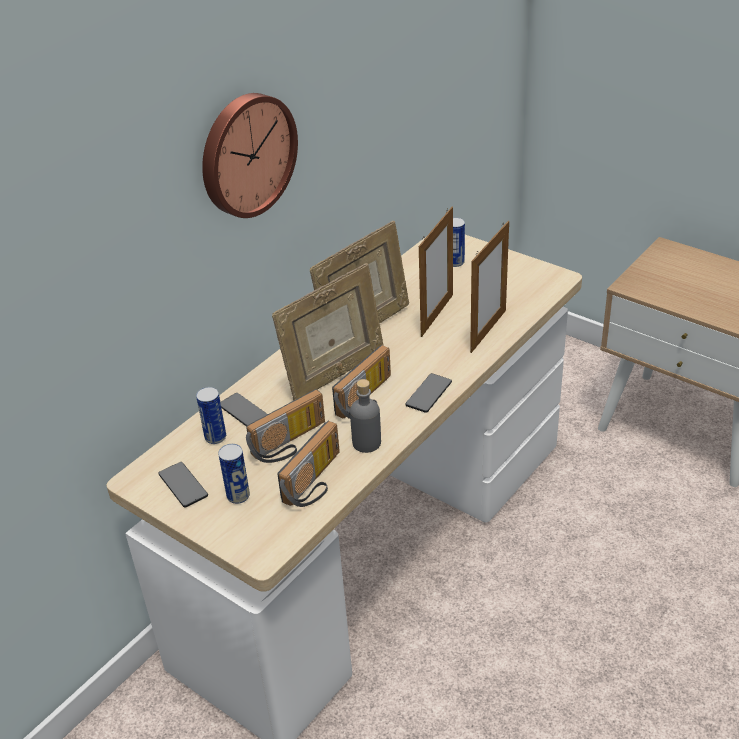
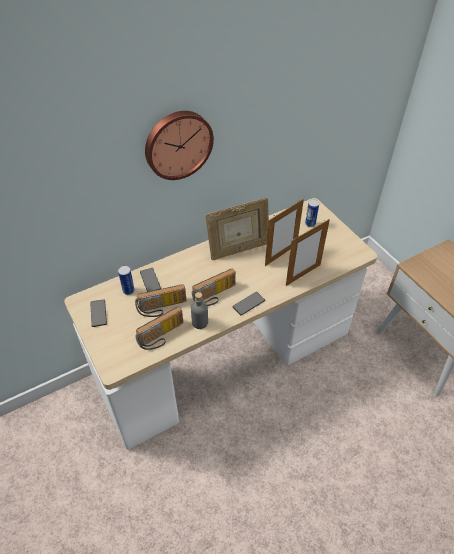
camera: 20 degrees right, 10 degrees up
can [218,444,250,504] -> none
picture frame [272,263,384,400] -> none

